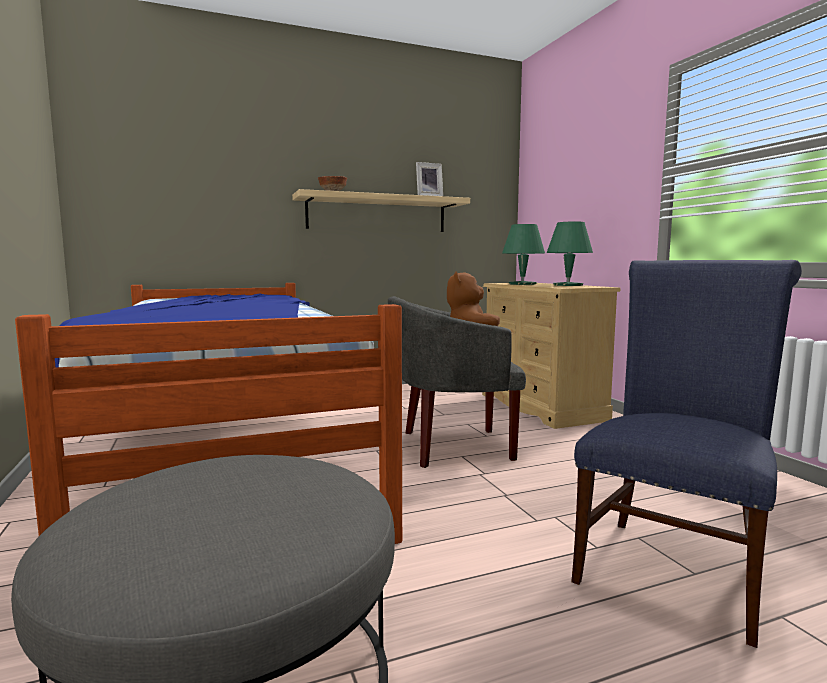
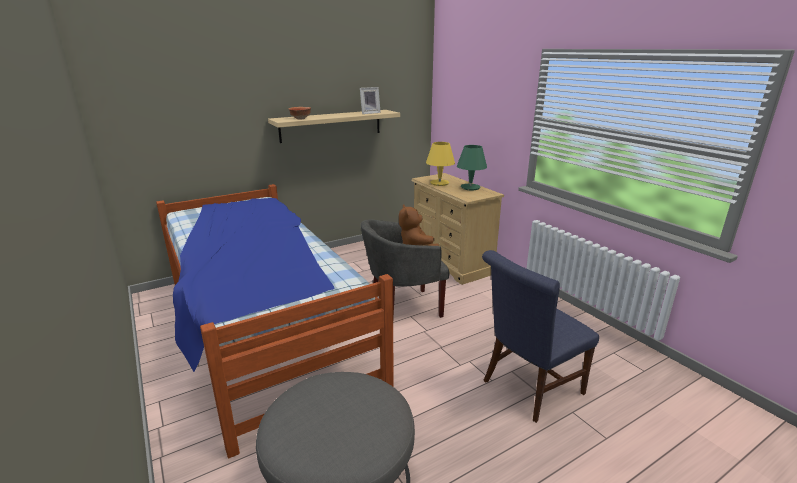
camera: 10 degrees left, 15 degrees up
green table lamp [502,224,545,285] -> yellow table lamp [426,142,455,186]
blue chair [571,260,802,648] -> blue chair turned 150 degrees counterclockwise [482,250,599,423]

